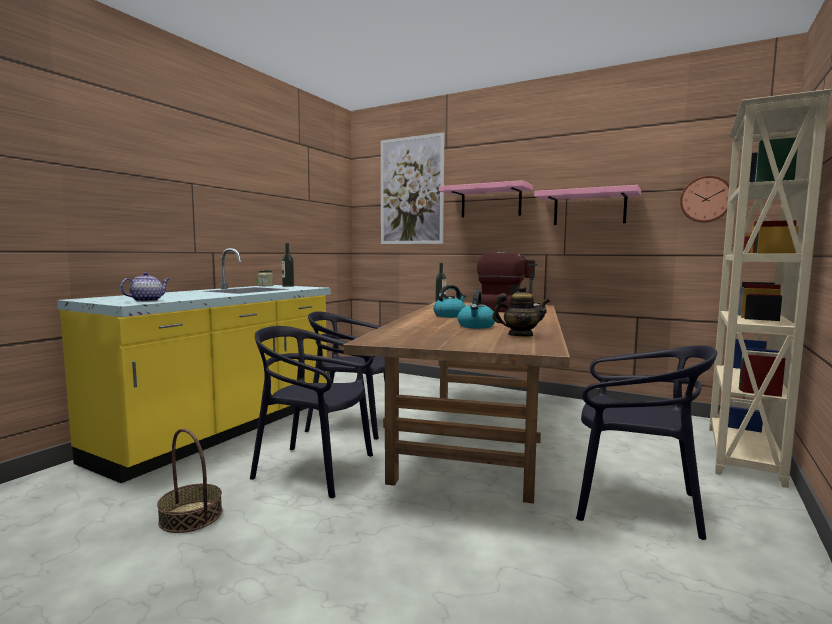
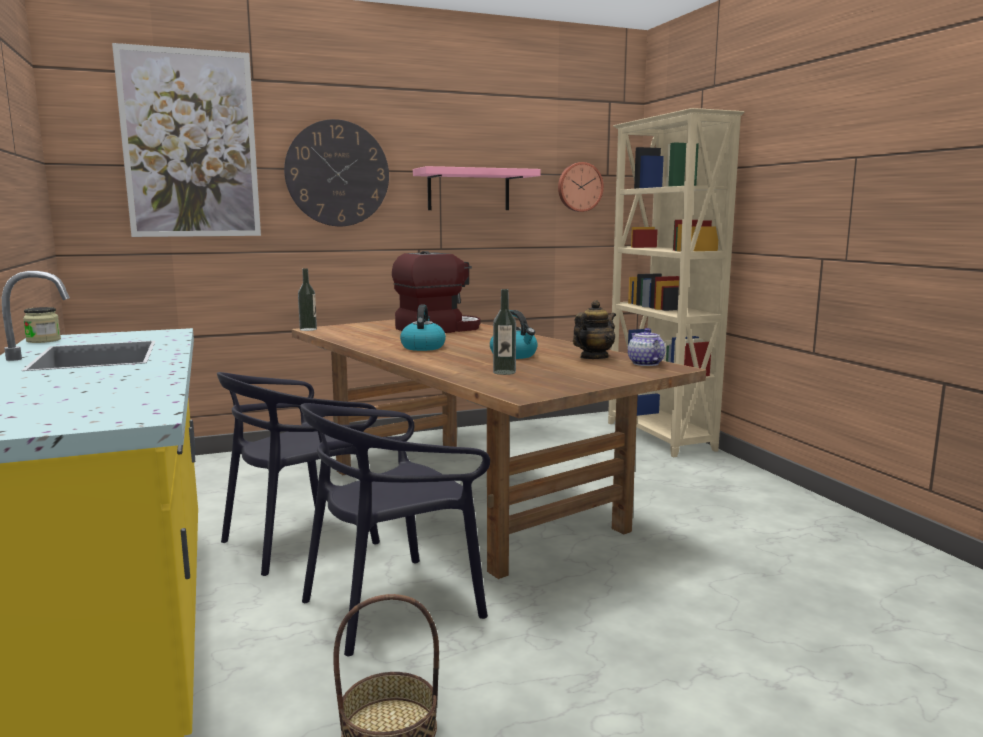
camera: 50 degrees left, 5 degrees up
teapot [120,272,169,302] -> teapot moved to [628,328,666,366]
bottle [281,243,294,287] -> bottle moved to [493,289,516,375]
pink shelf [439,180,533,218] -> wall clock [284,119,389,226]
black chair [576,345,717,540] -> none

